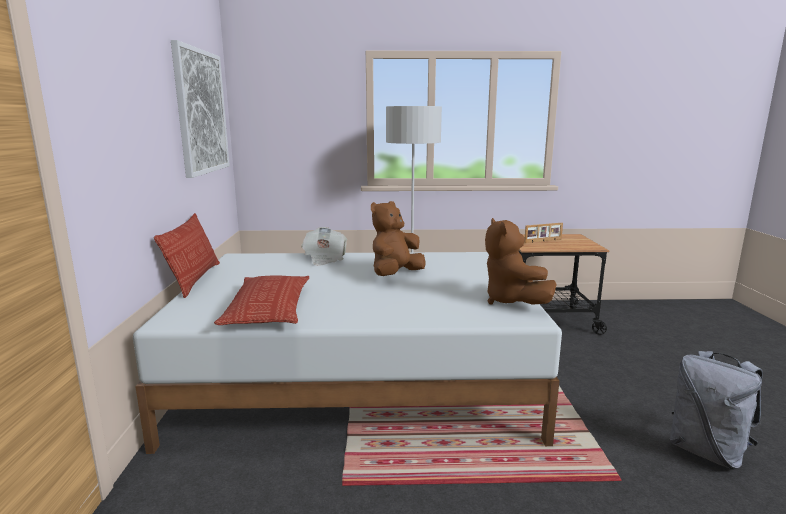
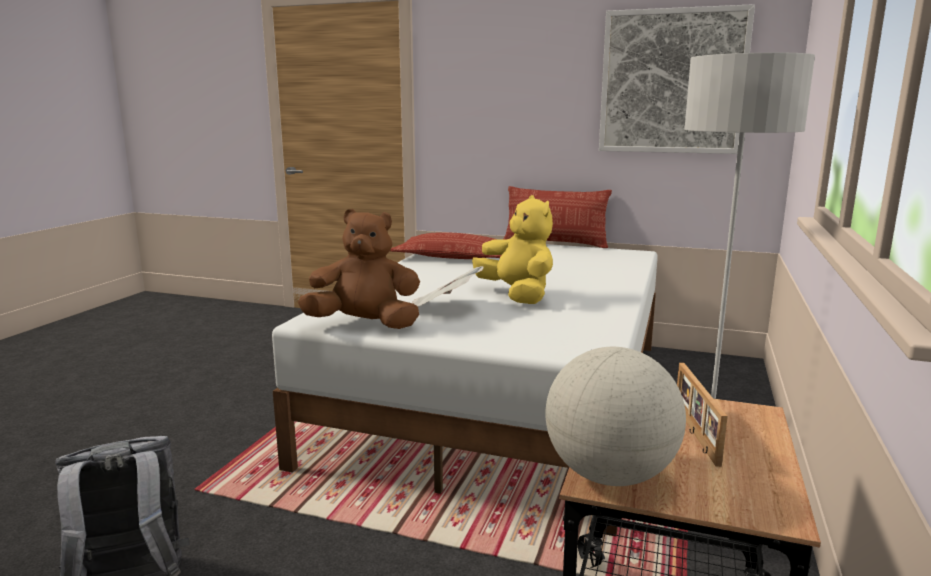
camera: 110 degrees right, 0 degrees up
newspaper [301,227,347,265] -> newspaper moved to [412,266,483,306]
brown plush toy [371,201,426,276] -> yellow plush toy [472,195,553,304]
none -> globe [545,347,686,486]

